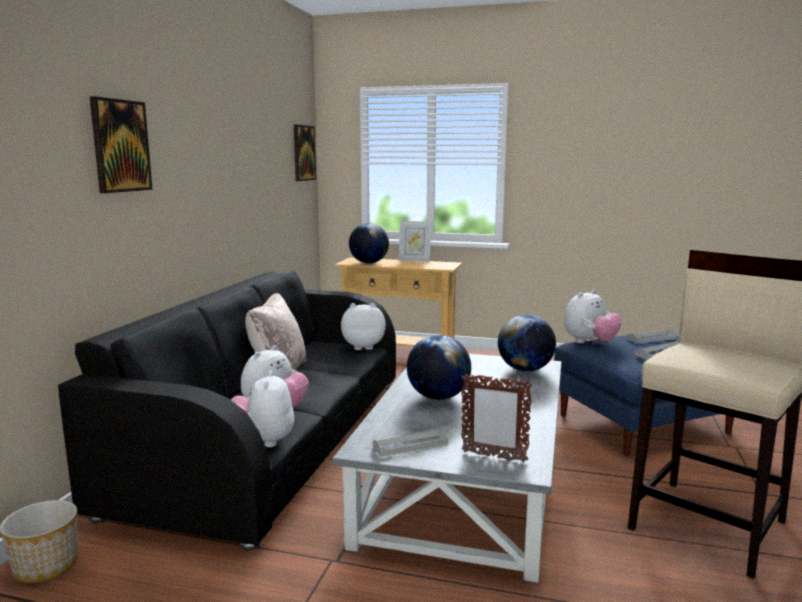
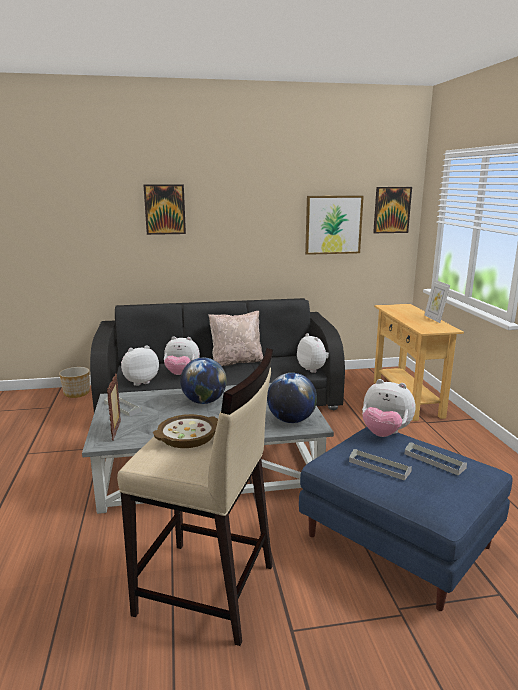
camera: 65 degrees right, 5 degrees up
globe [349,223,389,263] -> none
none -> bowl [153,414,218,448]
none -> picture [305,196,364,255]

